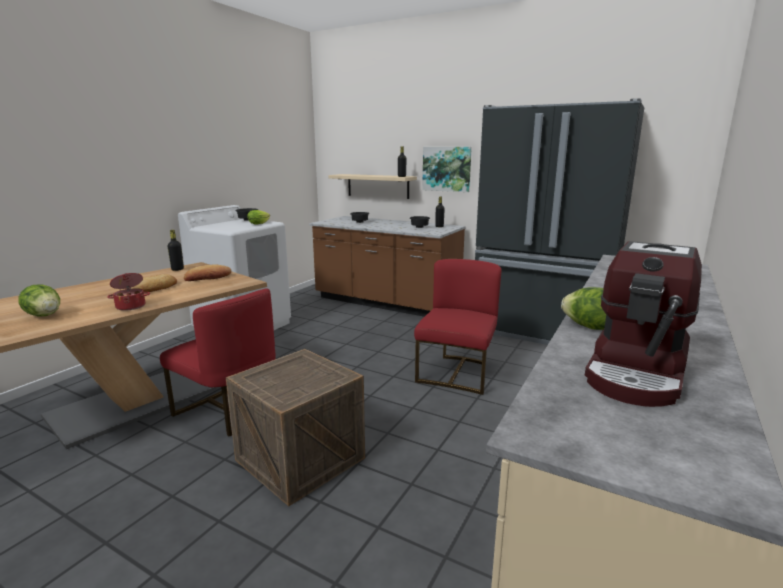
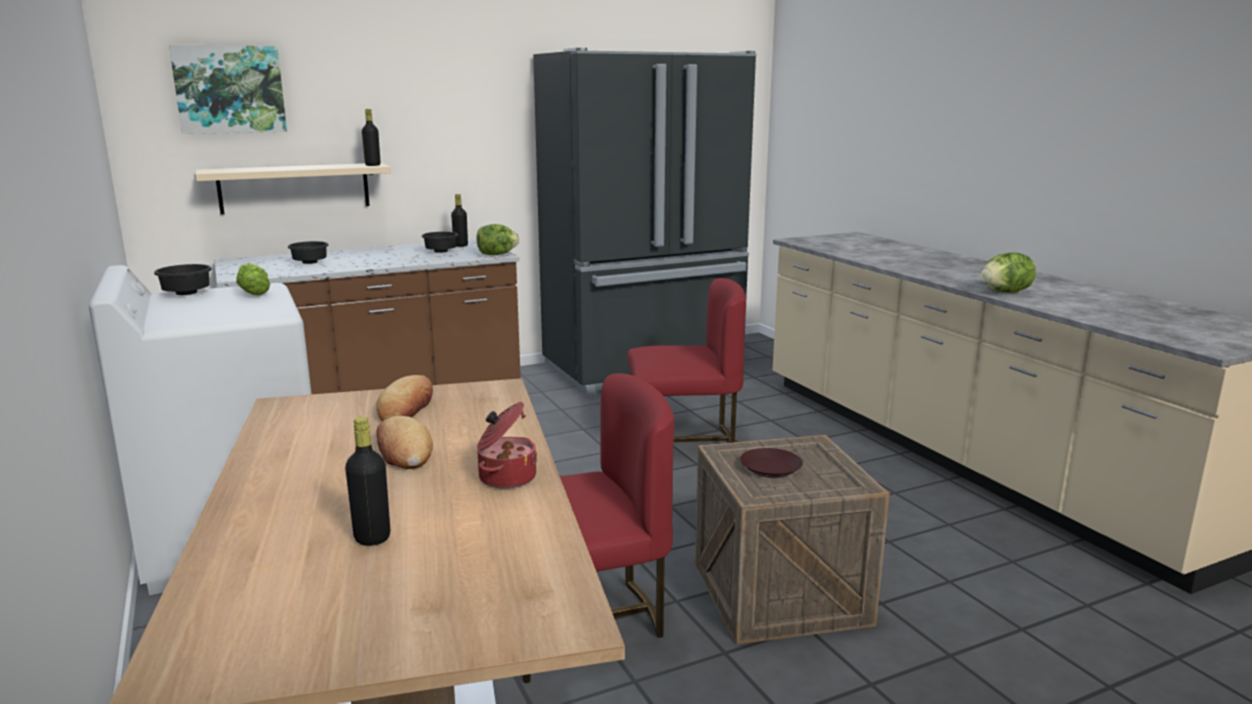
camera: 55 degrees left, 0 degrees up
lettuce [18,284,60,317] -> lettuce moved to [476,224,519,255]
black bottle [168,230,184,271] -> black bottle moved to [345,417,390,546]
red chair [414,259,502,395] -> red chair turned 120 degrees clockwise [627,278,746,443]
picture [422,147,472,192] -> picture moved to [169,44,287,134]
coffee machine [585,241,702,407] -> none
none -> brown plate [740,448,803,478]

